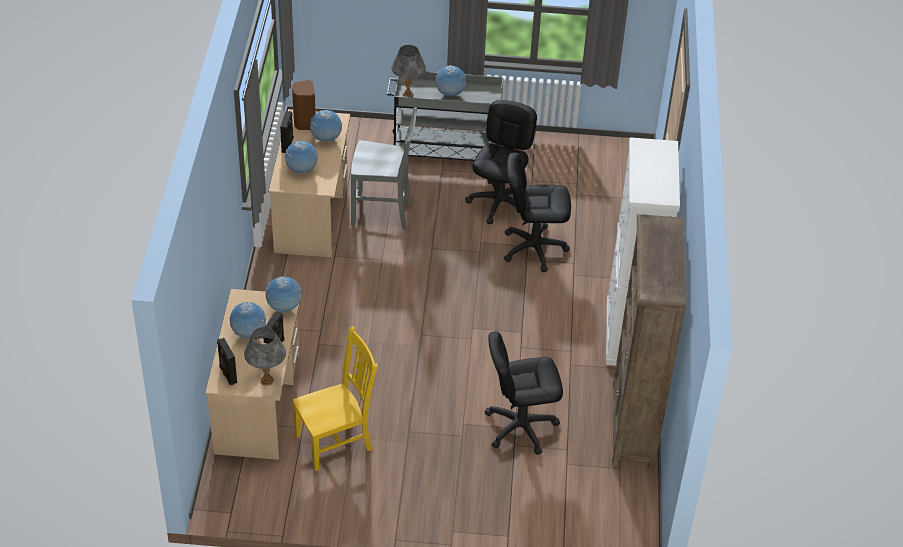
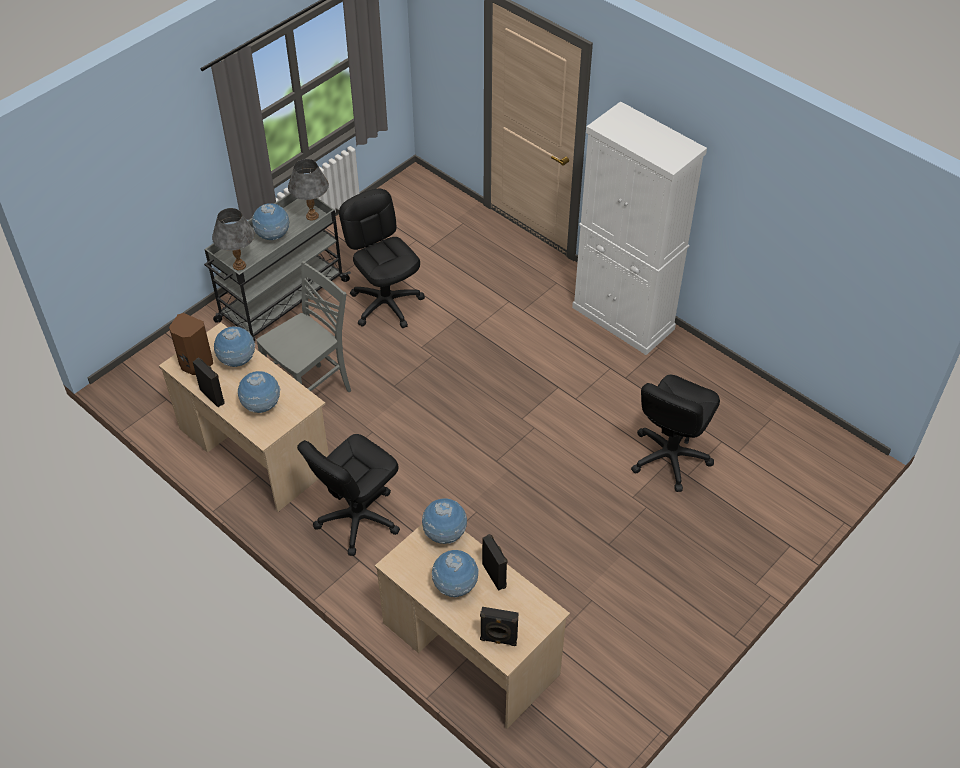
camera: 50 degrees left, 5 degrees up
grey table lamp [244,327,286,386] -> grey table lamp moved to [288,159,329,221]
yellow chair [293,326,378,471] -> none
black office chair [504,152,571,272] -> black office chair moved to [297,434,400,556]
brown bookcase [612,214,687,469] -> none

